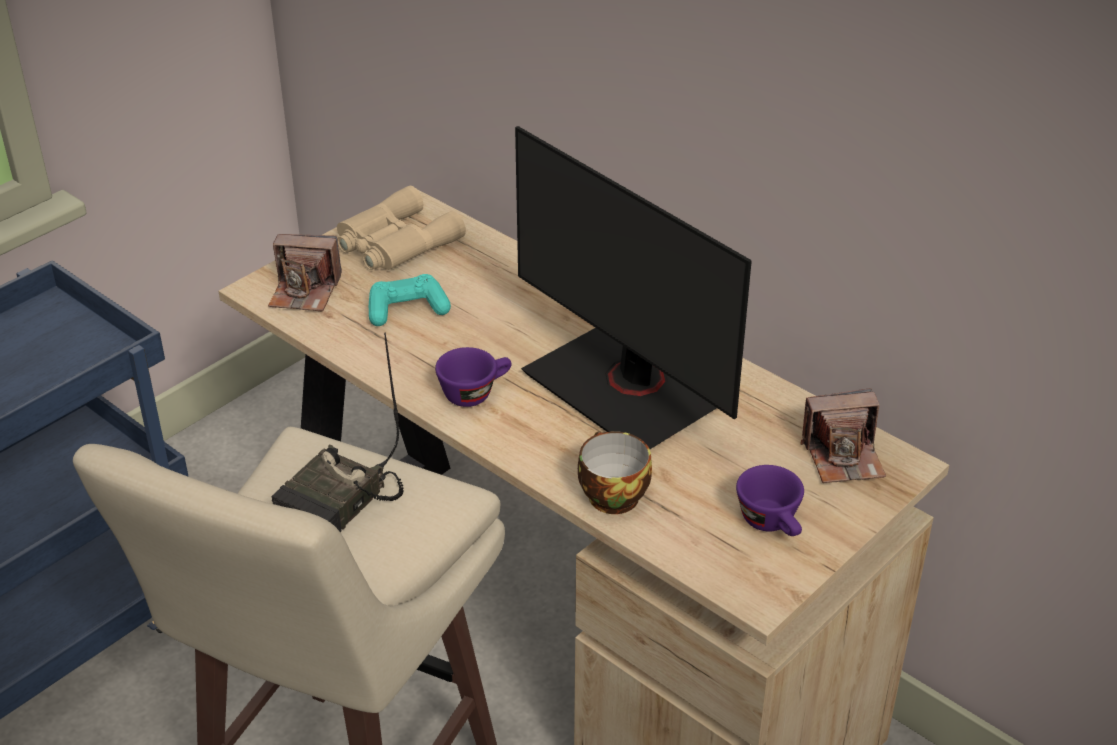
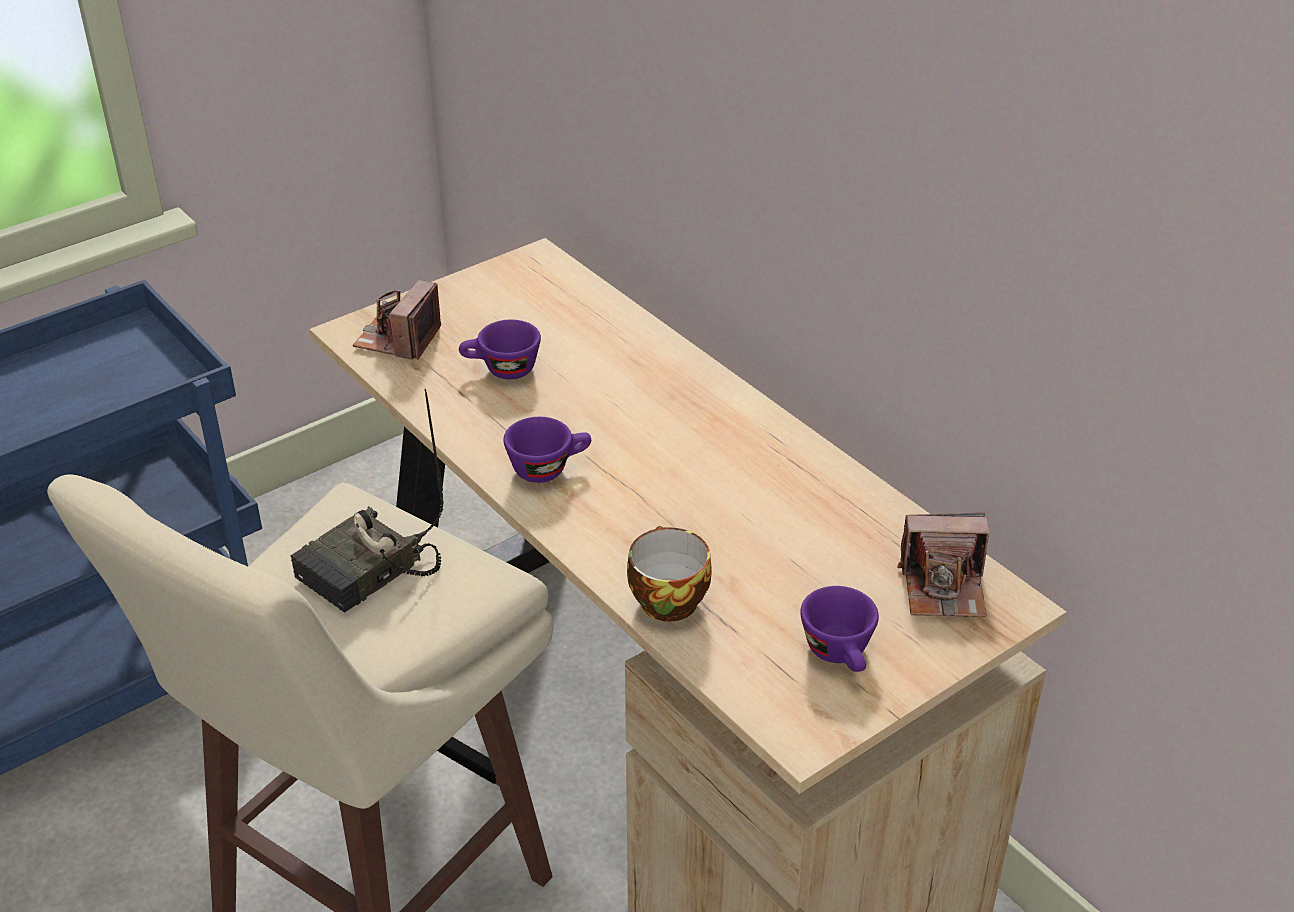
camera: 10 degrees right, 0 degrees up
camera [268,234,342,311] -> camera turned 90 degrees clockwise [352,280,441,360]
beige binoculars [337,186,466,270] -> none
turquoise game controller [369,274,451,326] -> purple cup [459,319,541,379]
monitor [515,126,752,449] -> none

